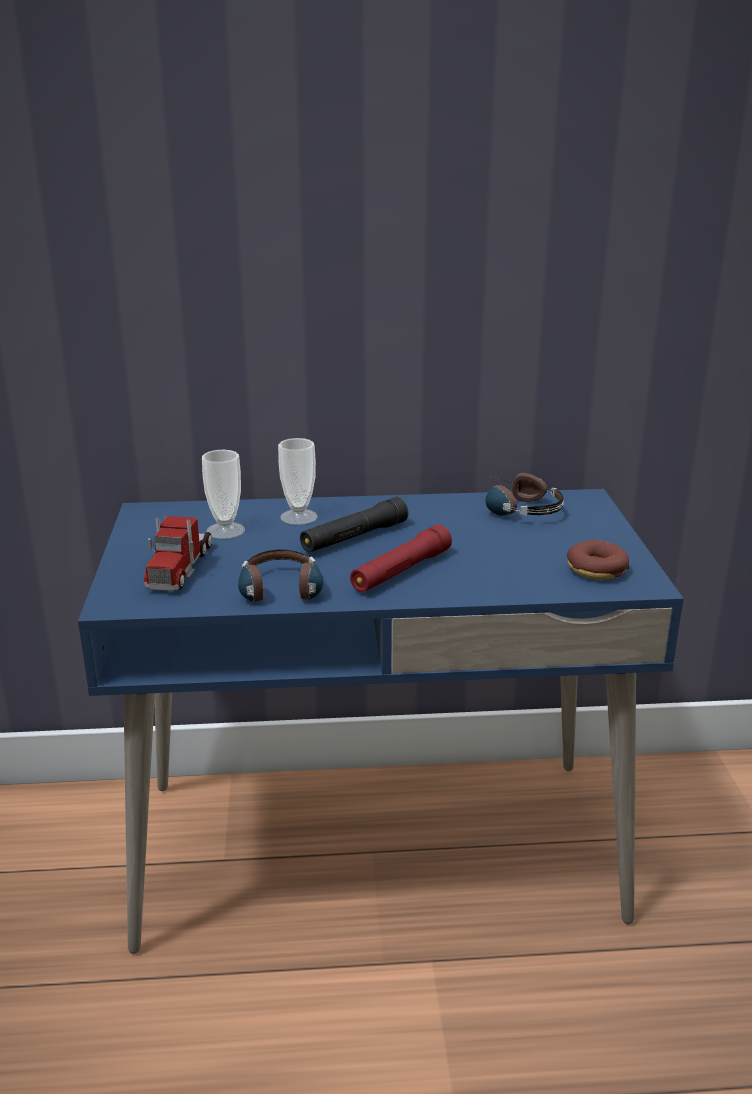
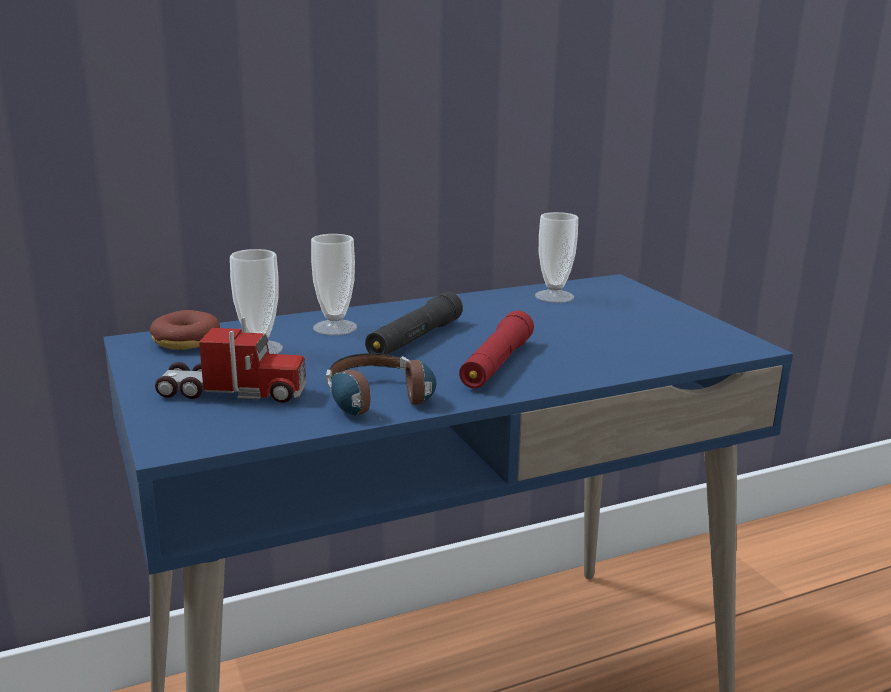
camera: 20 degrees left, 5 degrees down
toy truck [144,516,212,591] -> toy truck turned 75 degrees counterclockwise [155,317,306,403]
headphones [486,473,564,516] -> cup [535,212,578,303]
donut [567,540,629,580] -> donut moved to [150,310,220,350]

